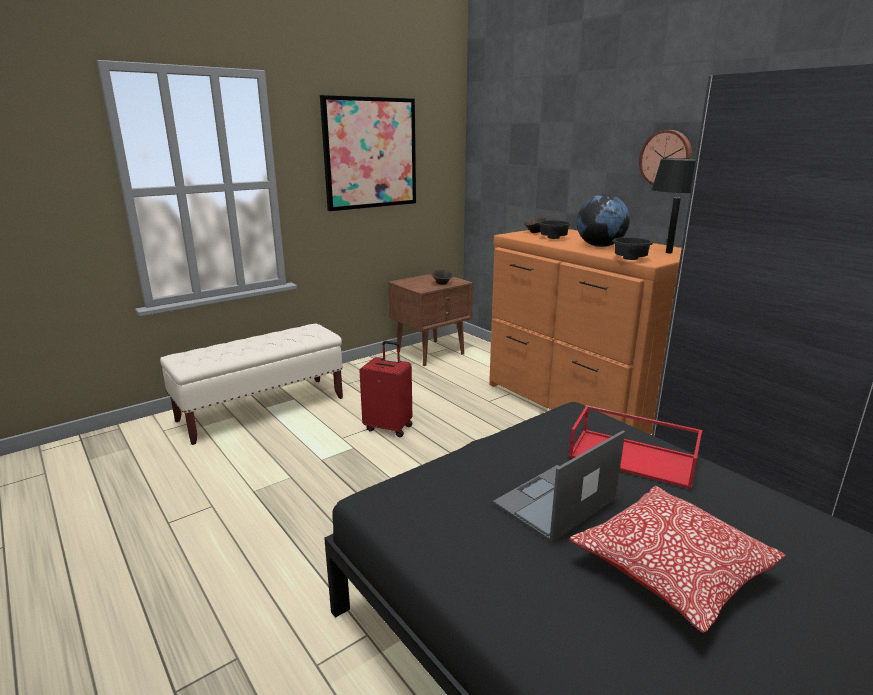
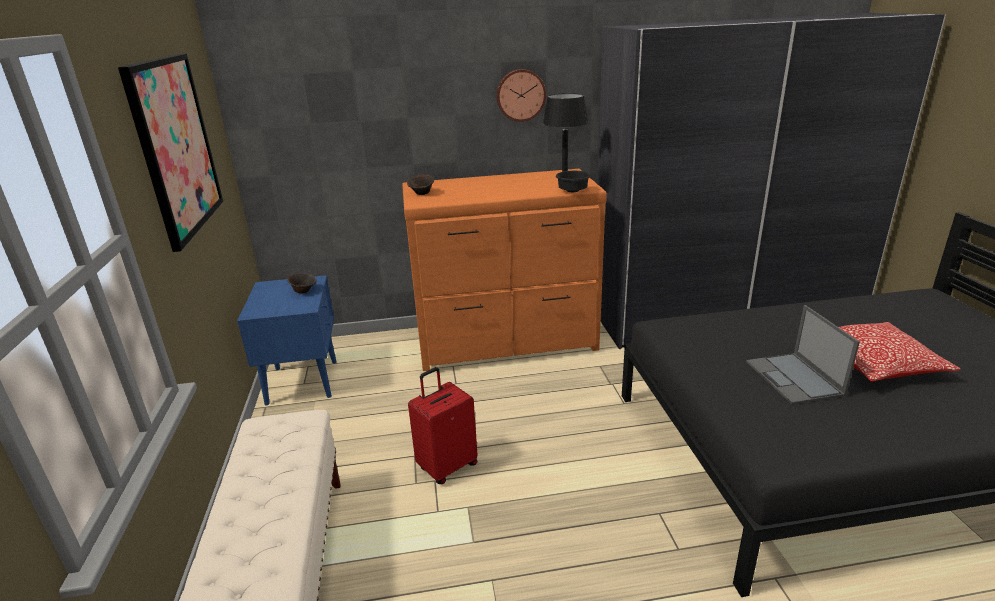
camera: 60 degrees left, 5 degrees up
brown nightstand [388,274,473,366] -> blue nightstand [237,275,337,406]
black bowl [538,220,571,239] -> none
red tray [568,405,703,489] -> none
globe [577,194,630,247] -> none

